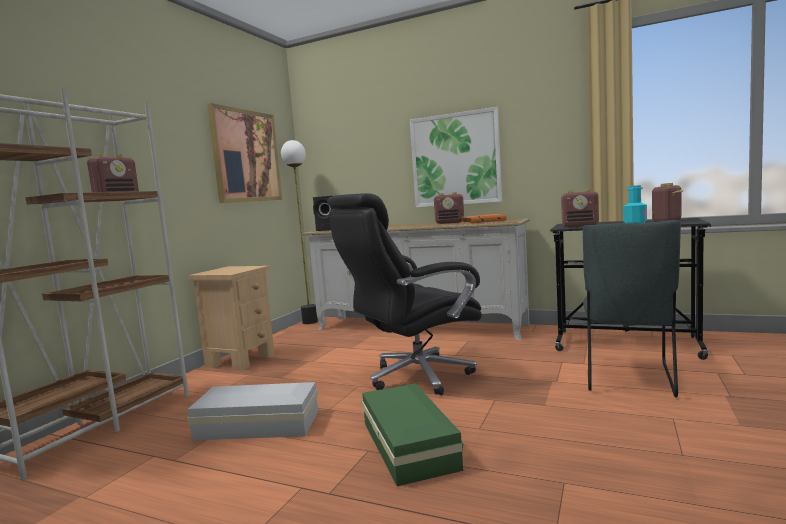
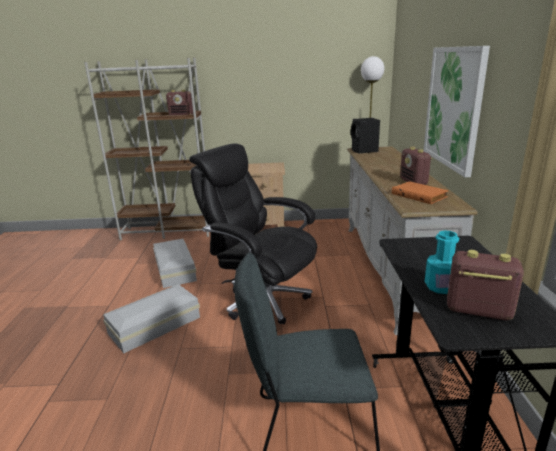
camera: 65 degrees right, 15 degrees up
picture [207,103,282,203] -> none
green storage box [362,383,464,486] -> white storage box [103,284,200,353]
radio [561,189,599,227] -> none

